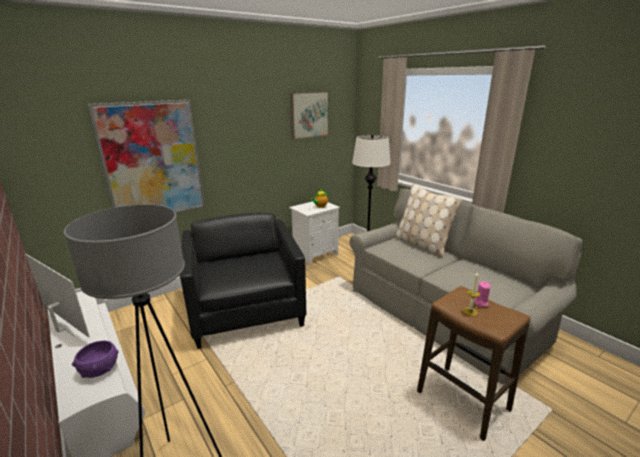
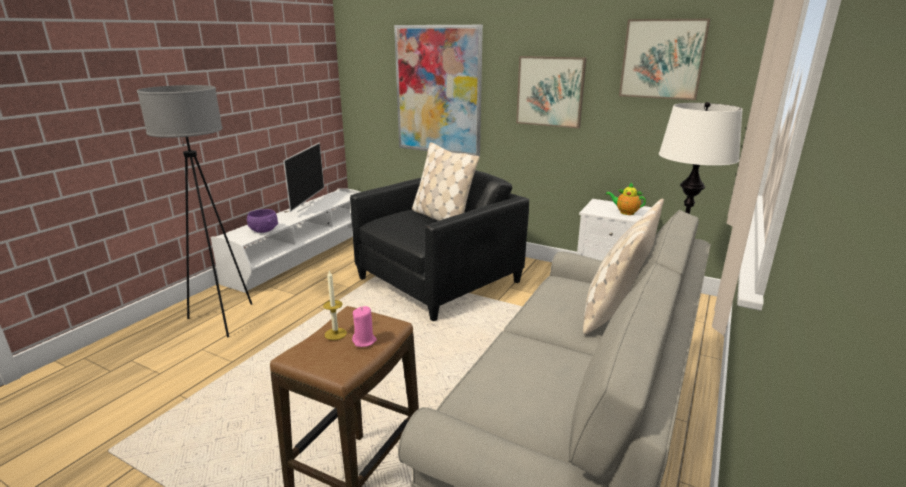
camera: 65 degrees right, 0 degrees up
none -> beige pillow [412,142,479,221]
none -> picture [516,56,587,129]

